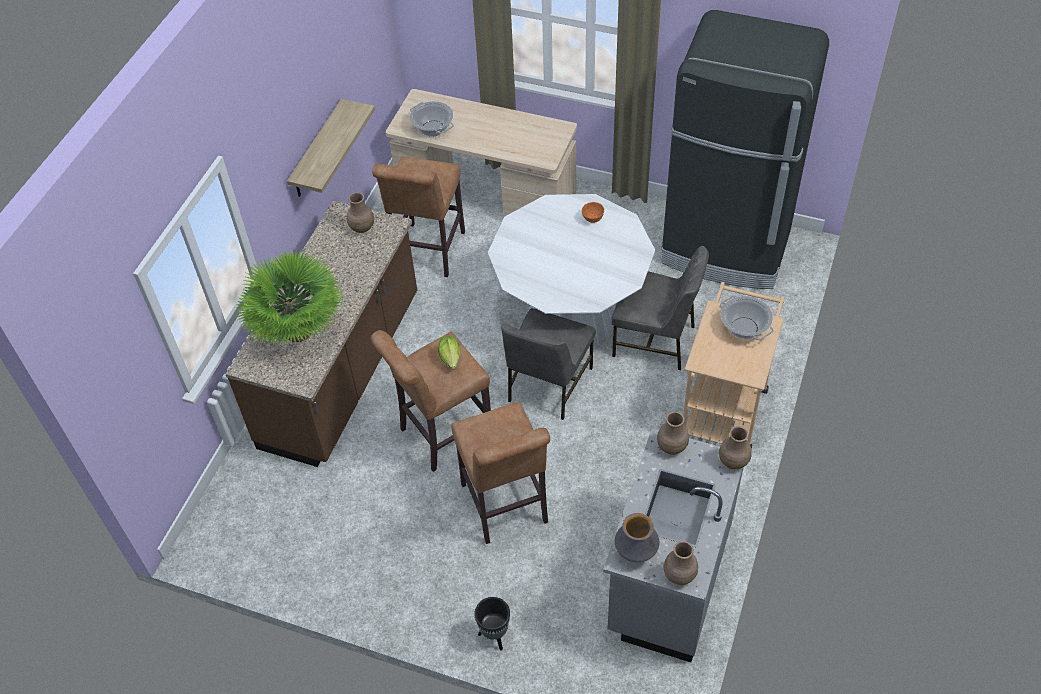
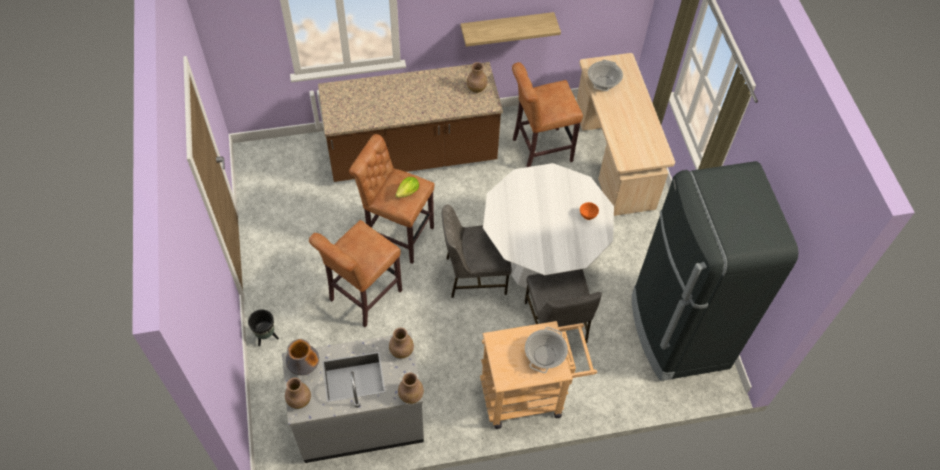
camera: 55 degrees right, 5 degrees up
potted plant [237,250,342,345] -> none

